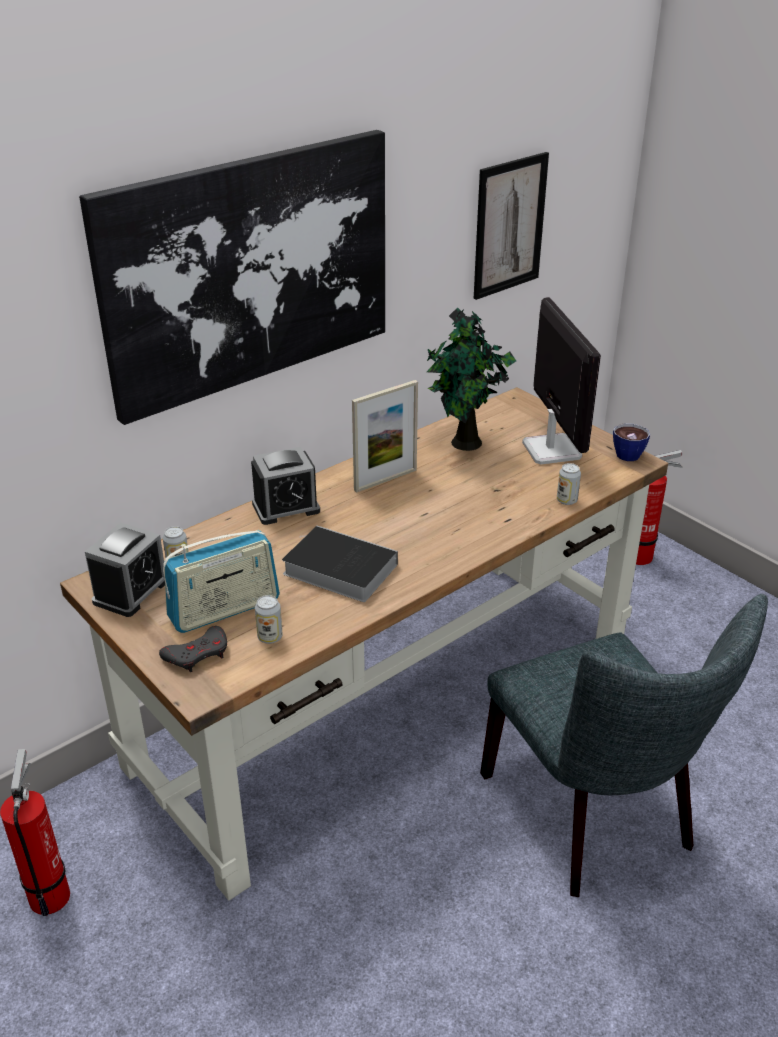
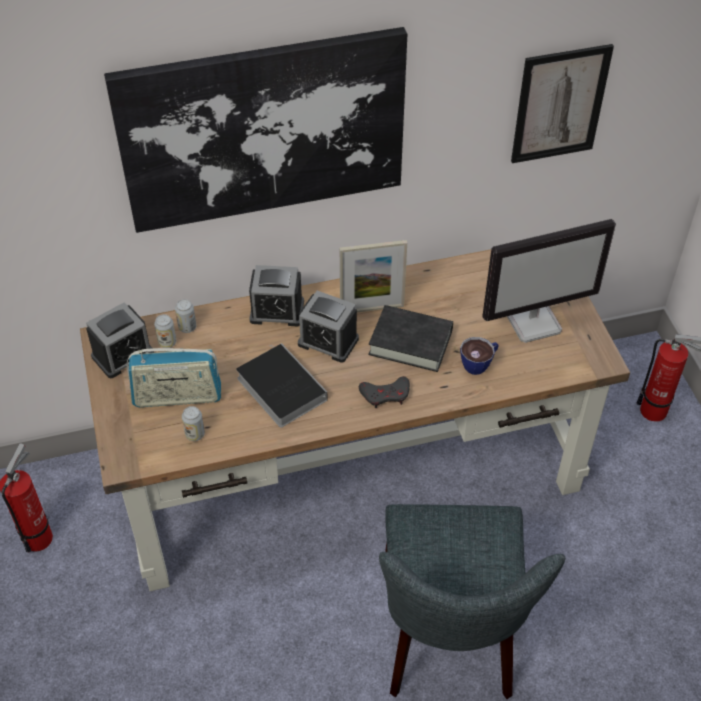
camera: 25 degrees right, 15 degrees up
grey game controller [159,626,227,672] -> grey game controller moved to [359,376,410,408]
potted plant [427,307,516,451] -> none
monitor [522,297,601,464] -> monitor turned 60 degrees clockwise [482,219,616,343]
can [557,463,581,505] -> can moved to [175,299,196,333]
cup [613,423,650,461] -> cup moved to [460,337,499,375]
none -> alarm clock [298,291,359,363]
none -> black book [368,305,453,372]

